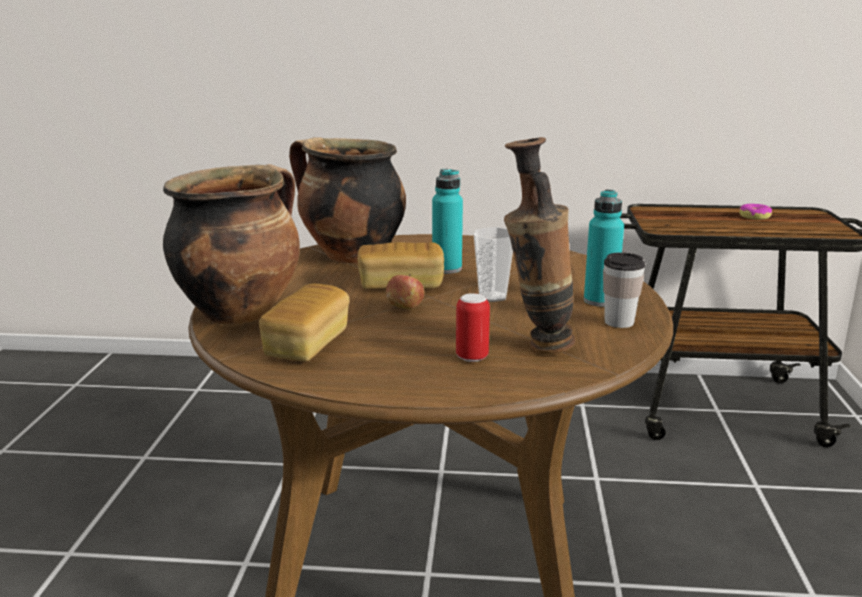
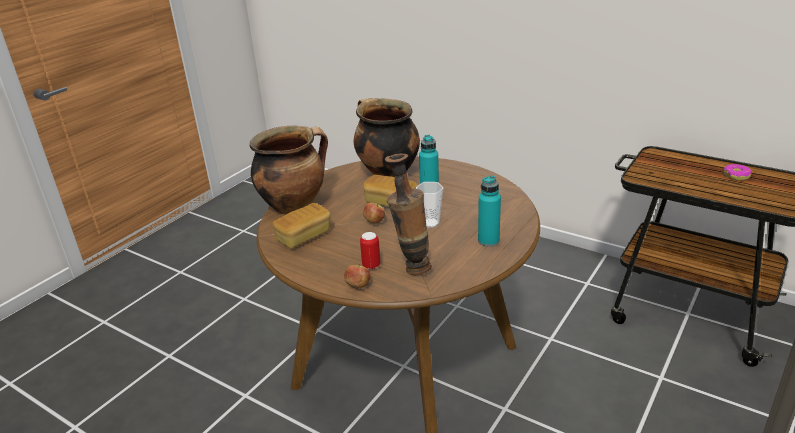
camera: 30 degrees right, 10 degrees up
cup [603,252,645,328] -> none
none -> apple [344,264,371,288]

